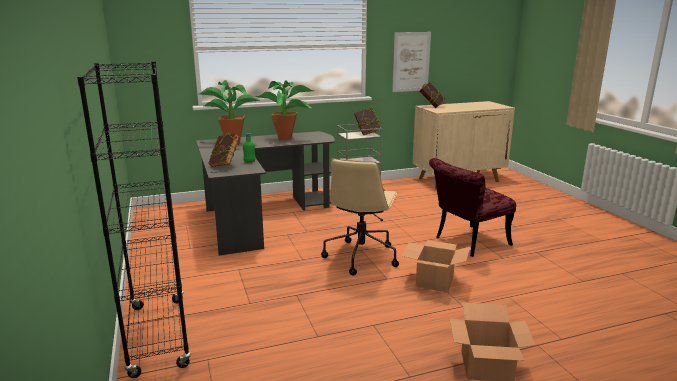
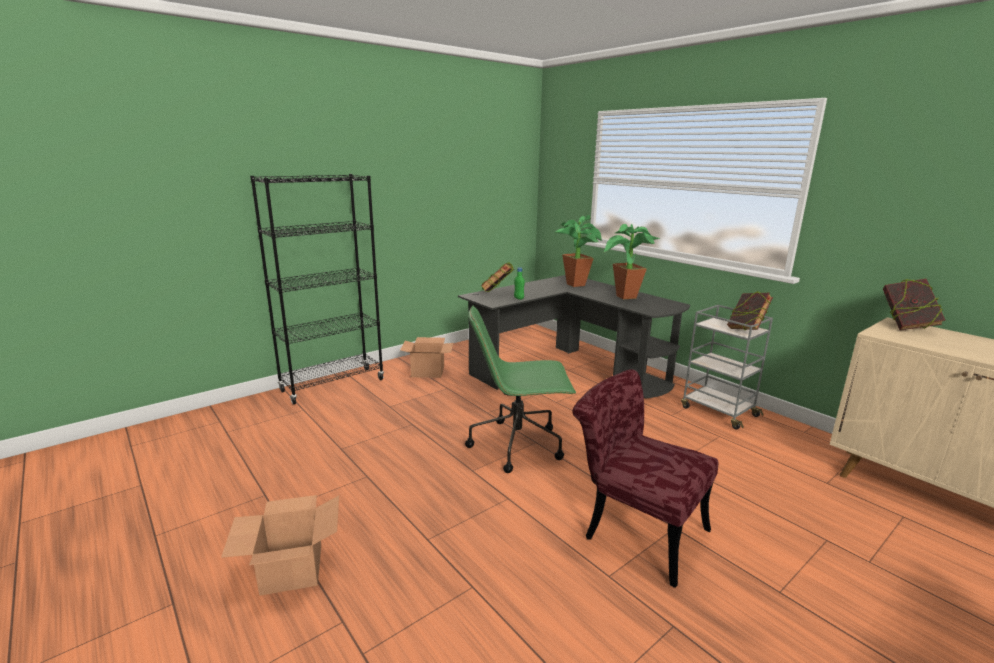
camera: 70 degrees right, 0 degrees up
beige office chair [321,159,399,276] -> green office chair [465,305,576,473]
picture [392,32,431,92] -> none
cardboard box [402,240,471,293] -> cardboard box moved to [400,337,453,378]

